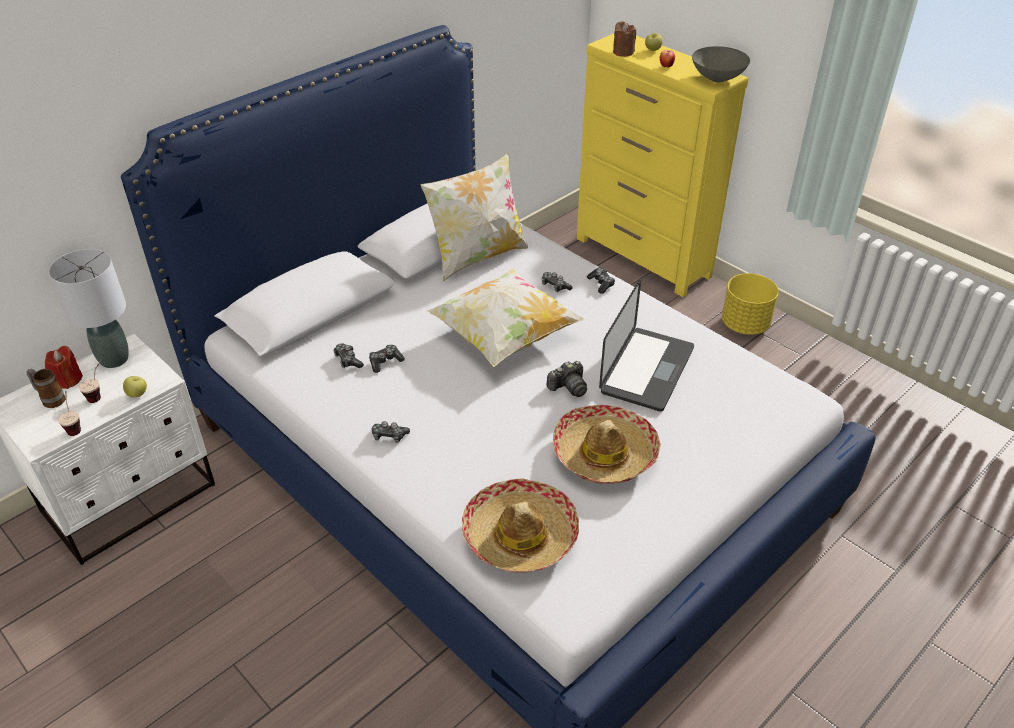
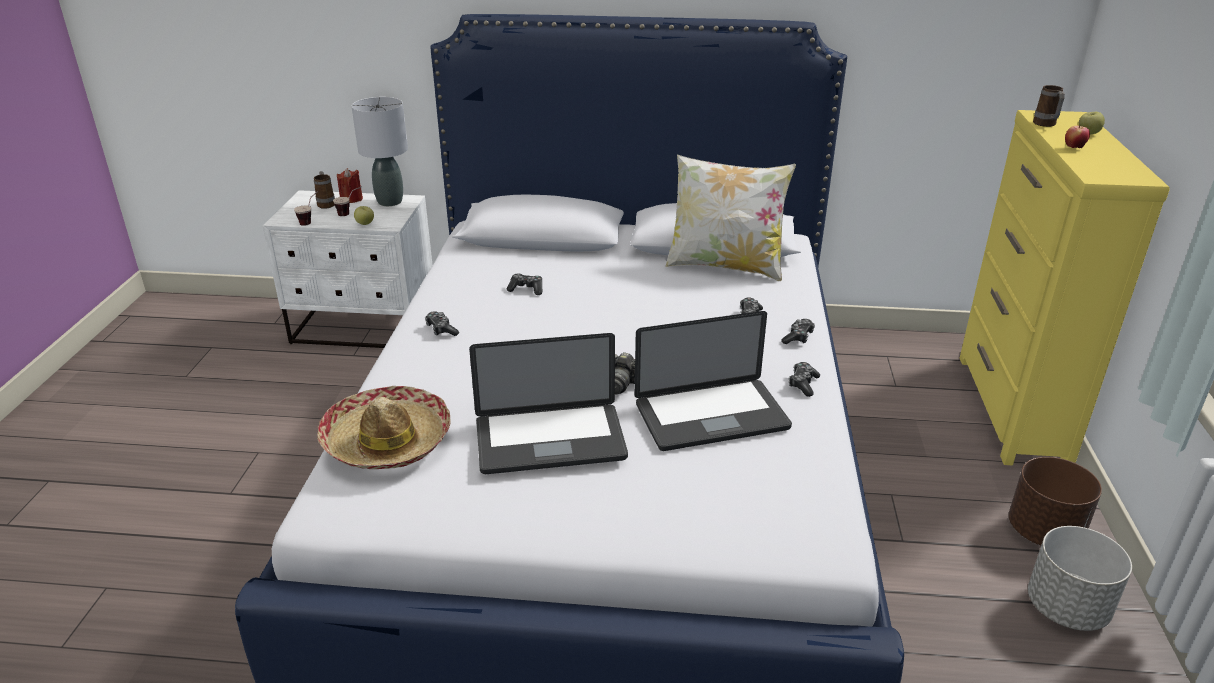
camera: 50 degrees right, 10 degrees down
game controller [333,343,364,368] -> game controller moved to [789,362,820,397]
pillow [427,268,584,367] -> none
hat [553,405,661,484] -> laptop [469,333,628,474]
brown candle [613,21,636,57] -> mug [1033,85,1065,127]
grey bowl [692,46,750,82] -> none
yellow planter [722,273,779,335] -> brown planter [1009,457,1102,546]
none -> grey planter [1028,526,1132,631]

